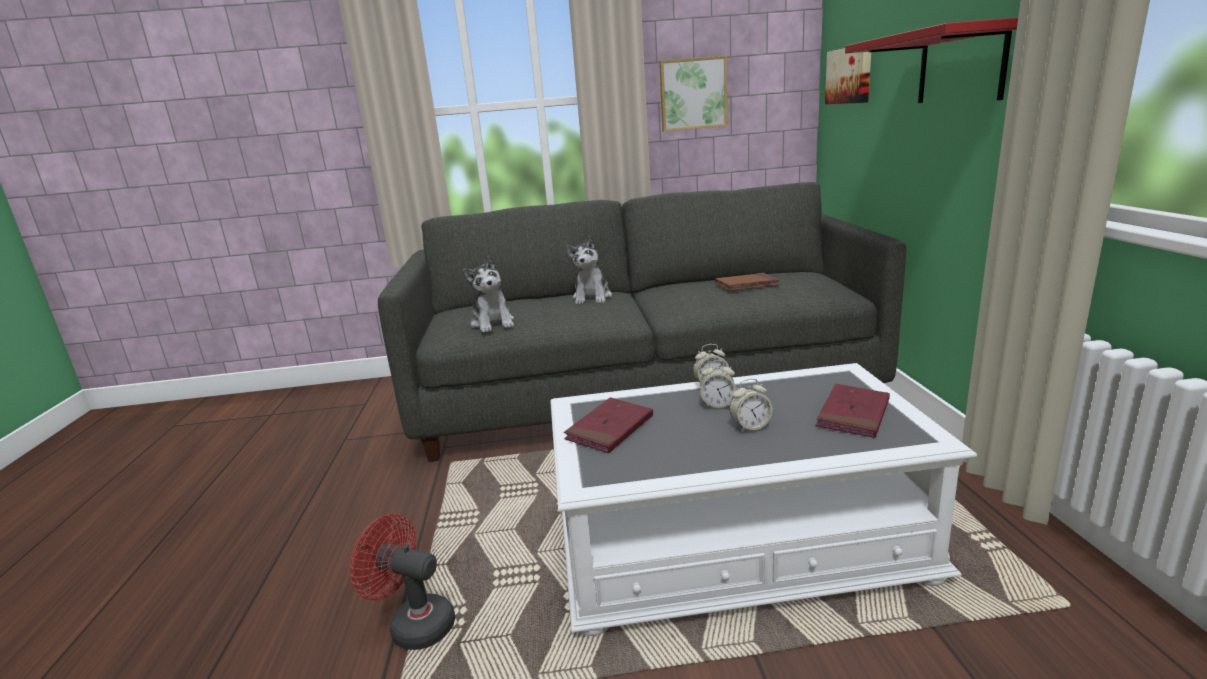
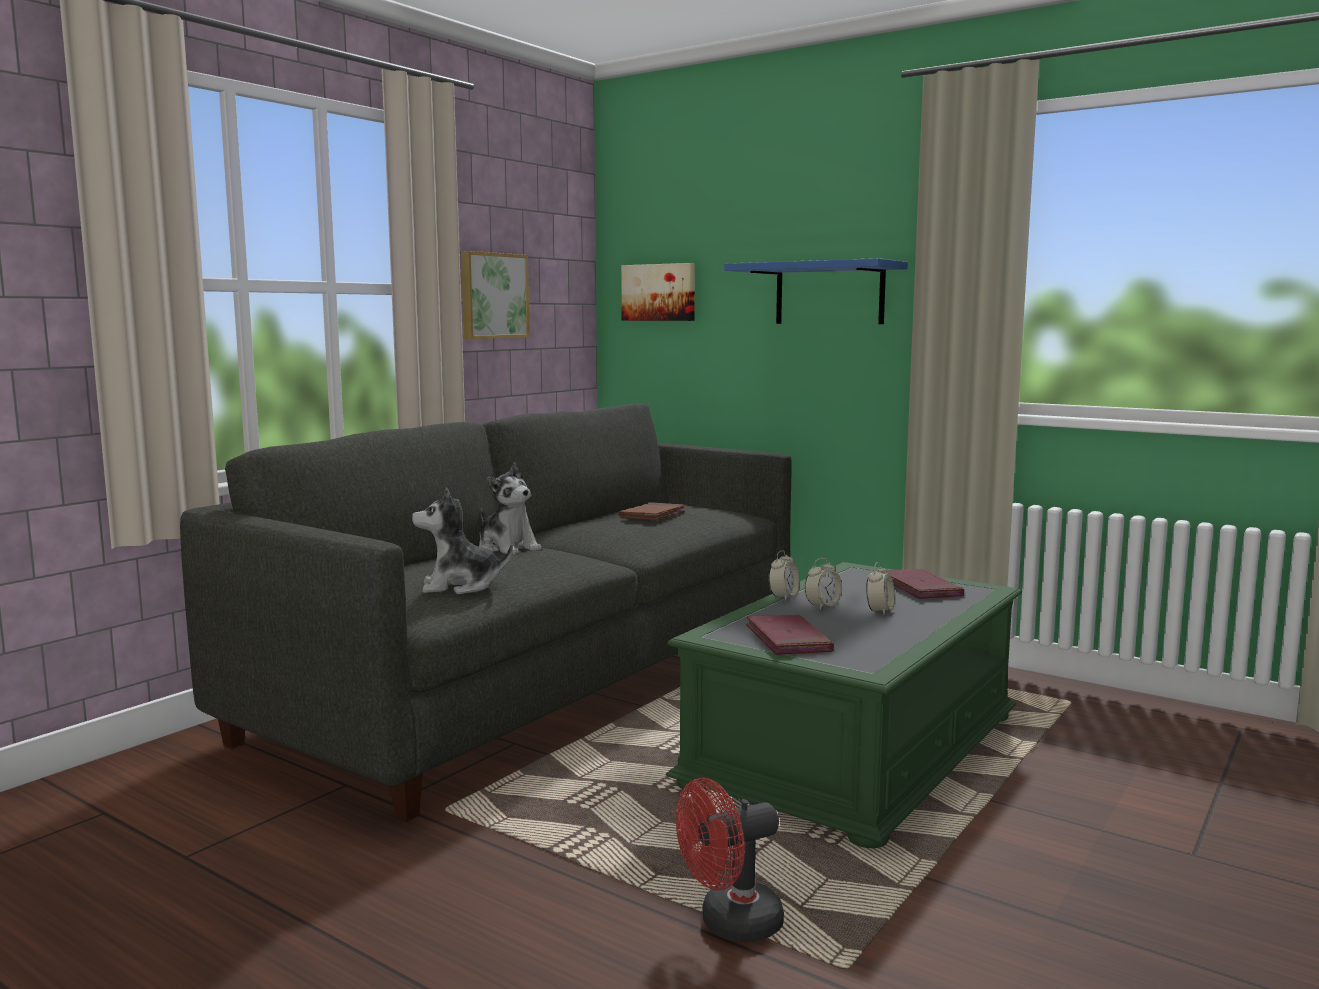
camera: 50 degrees left, 10 degrees down
plush toy [463,256,514,333] -> plush toy turned 150 degrees clockwise [412,487,513,594]
white coffee table [550,363,977,636] -> green coffee table [666,562,1022,848]
red shelf [845,18,1018,103] -> blue shelf [724,258,908,324]

